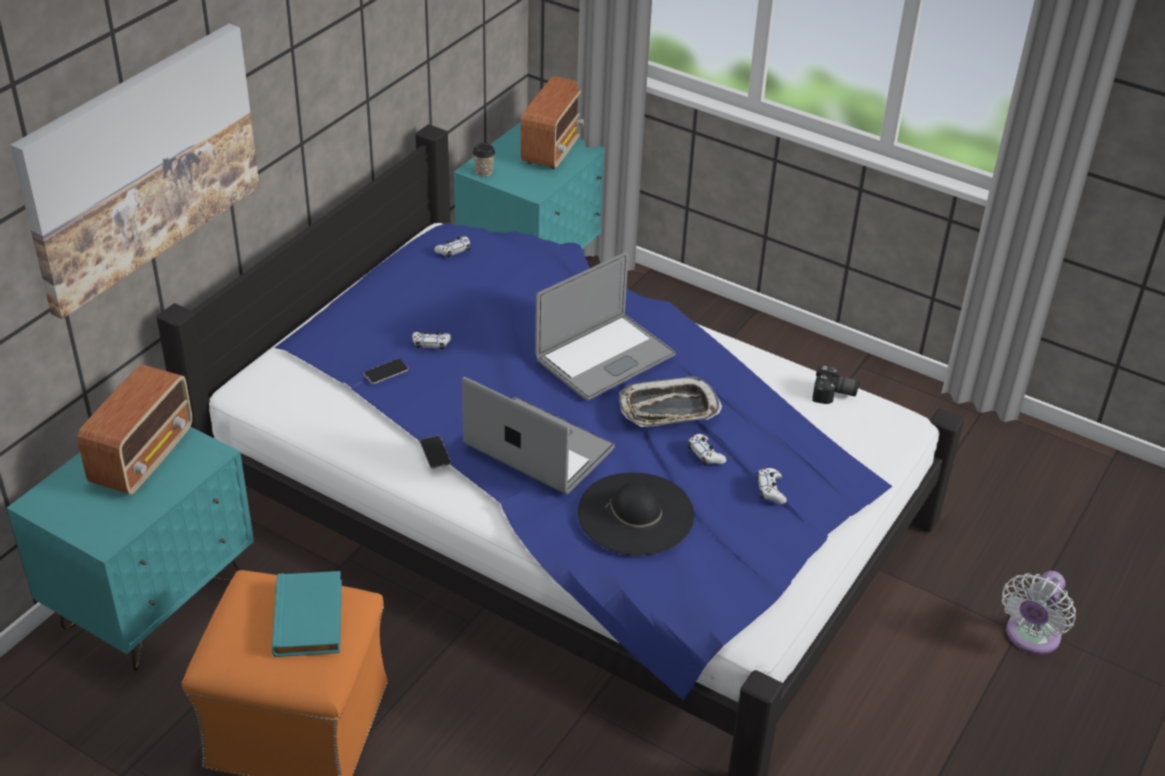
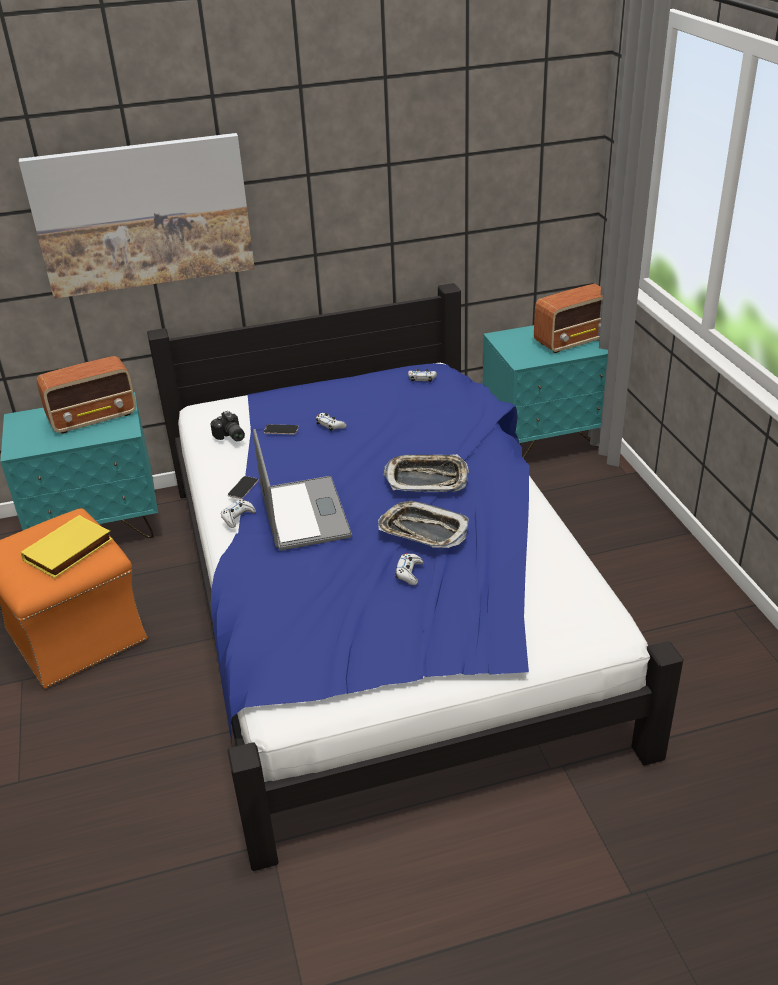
camera: 45 degrees right, 5 degrees down
turquoise book [272,571,342,657] -> yellow book [21,515,113,578]
cup [473,143,495,177] -> none
laptop [535,251,676,401] -> tray [384,454,469,492]
black hat [578,473,694,555] -> none
white game controller [757,468,787,504] -> white game controller moved to [221,500,256,528]
camera [812,365,859,404] -> camera moved to [210,411,245,442]
white fan [1002,571,1076,655] -> none

